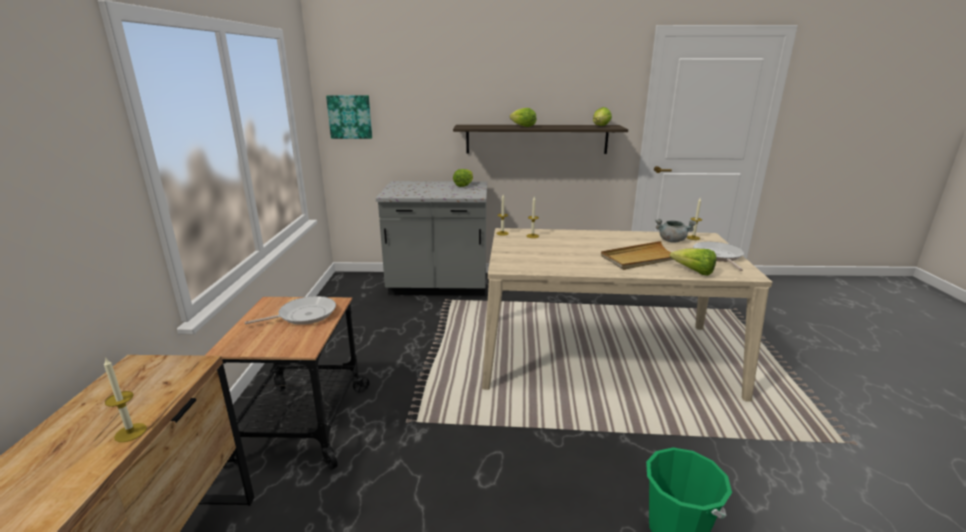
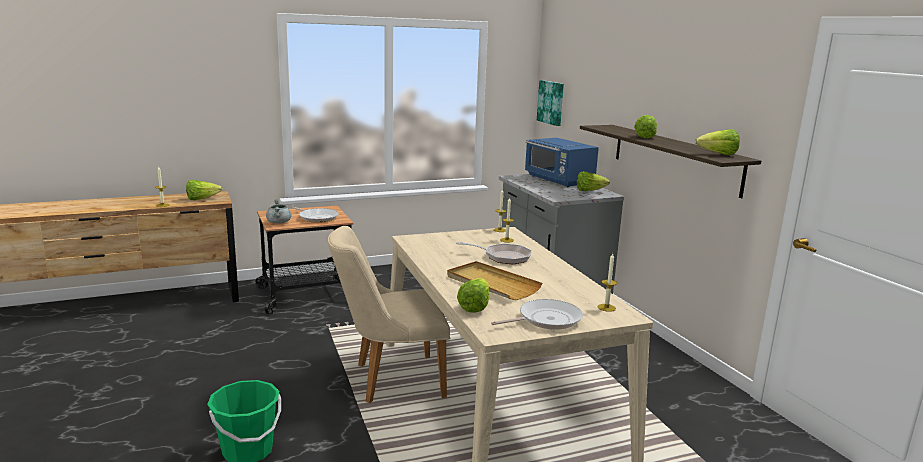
camera: 65 degrees right, 5 degrees down
grey cooking pot [655,219,697,243] -> grey cooking pot moved to [266,199,291,224]
none -> lettuce [186,180,222,200]
none -> beige chair [328,226,450,403]
none -> frying pan [456,242,532,264]
none -> blue microwave [525,138,599,187]

